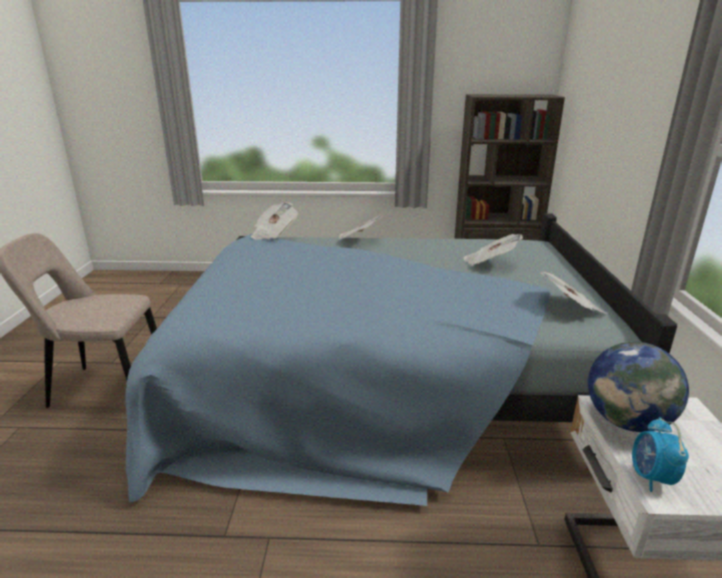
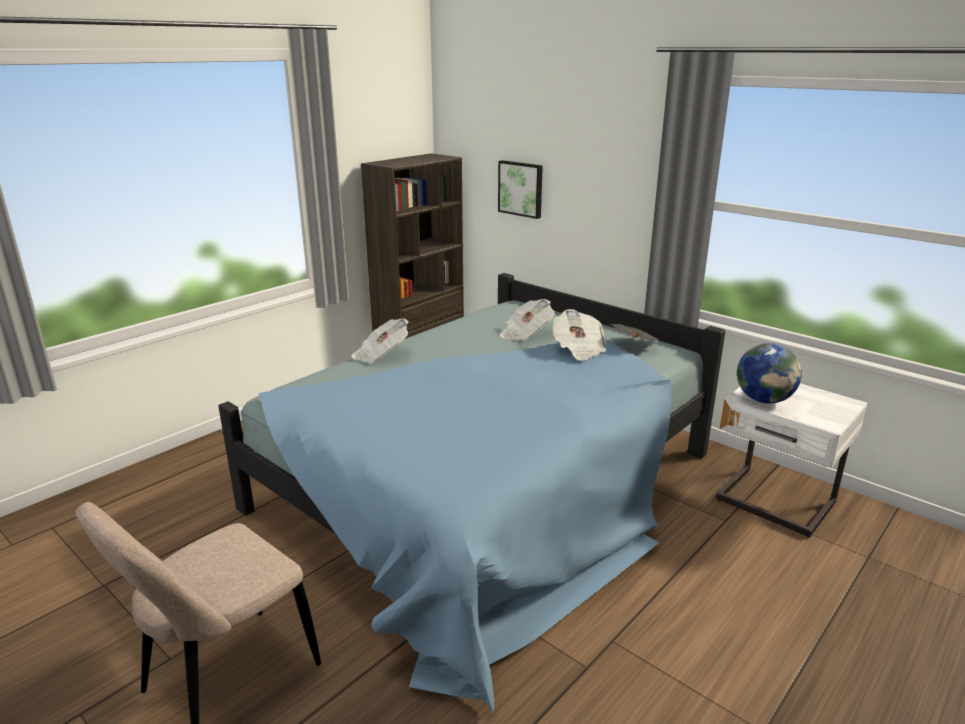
camera: 50 degrees left, 0 degrees up
newspaper [251,202,298,239] -> newspaper moved to [553,309,606,361]
alarm clock [632,417,689,492] -> none
none -> picture [498,160,543,219]

